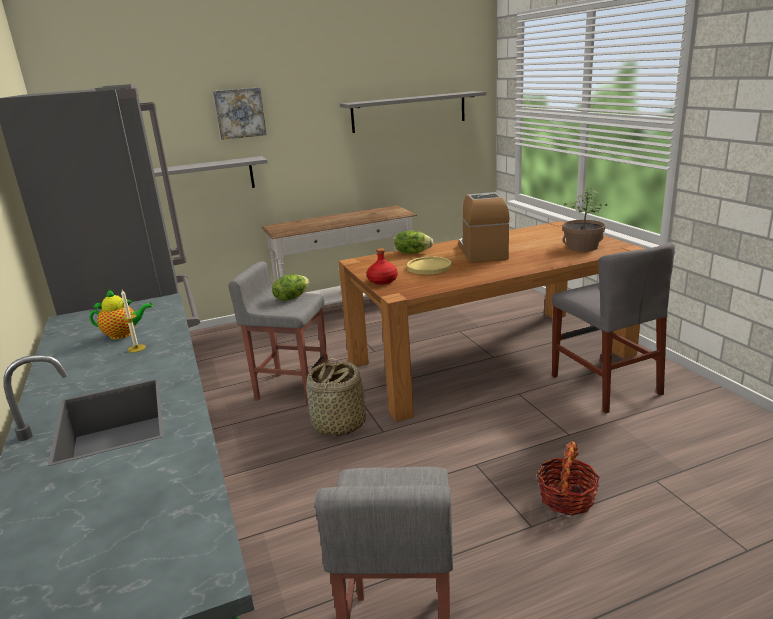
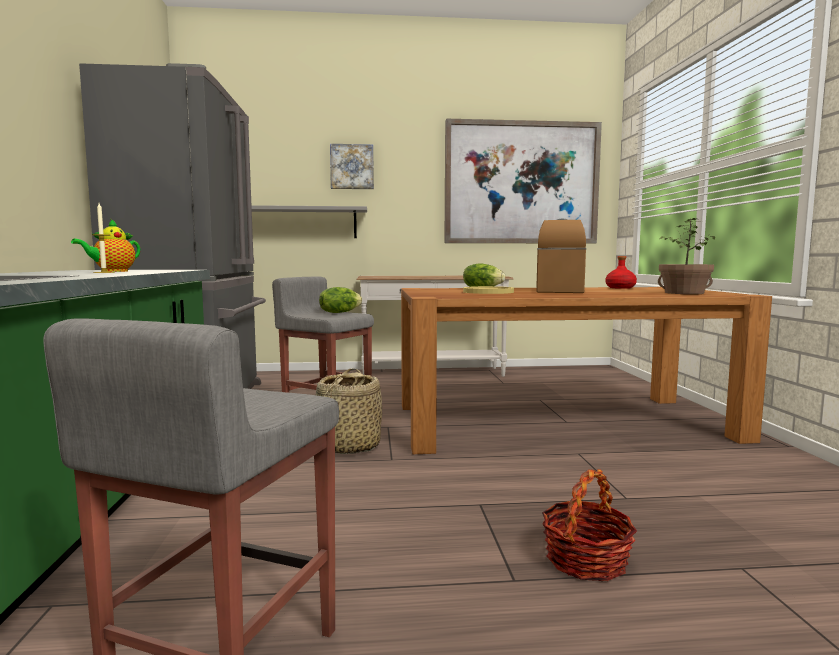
camera: 15 degrees right, 15 degrees down
teapot [89,290,153,340] -> teapot turned 120 degrees clockwise [71,219,140,272]
grey shelf [340,91,486,133] -> picture [445,119,602,244]
red bottle [367,248,398,285] -> red bottle moved to [605,256,637,289]
grey chair [552,242,675,413] -> none

